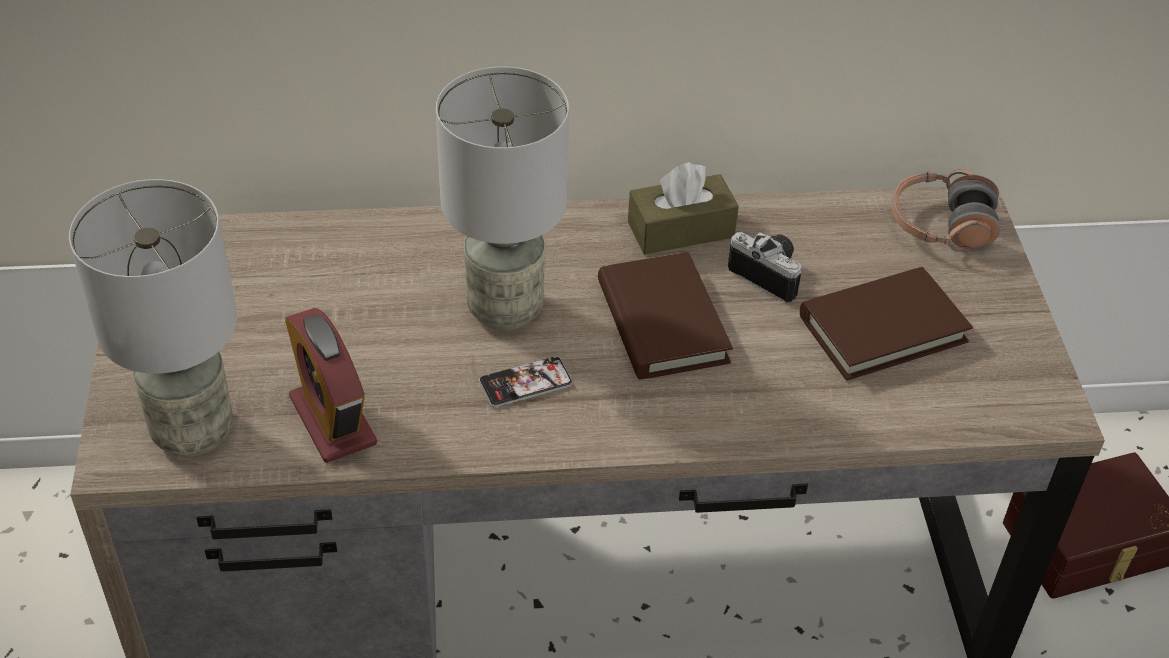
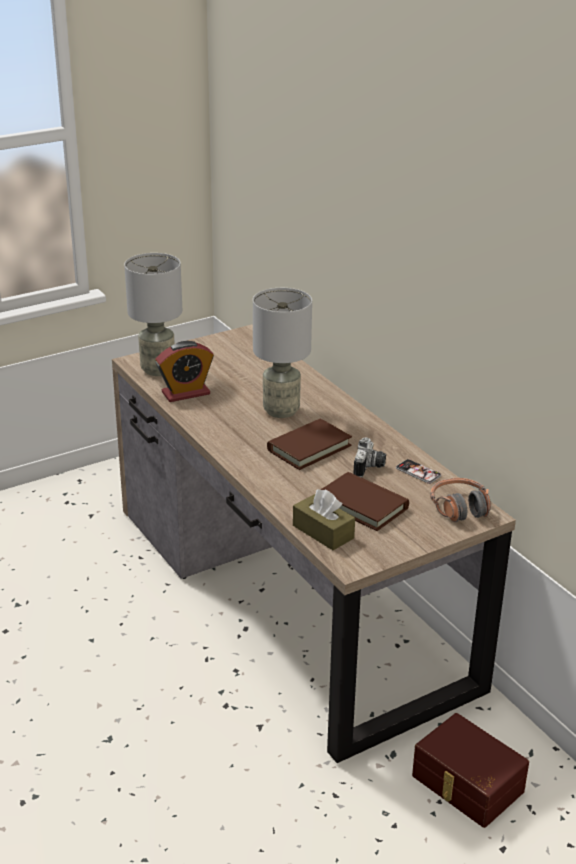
camera: 65 degrees right, 15 degrees down
alarm clock [285,308,377,463] -> alarm clock turned 150 degrees counterclockwise [155,341,214,402]
phone [479,356,573,408] -> phone moved to [396,459,441,484]
brown tissue box [628,162,739,255] -> brown tissue box moved to [293,489,355,550]

